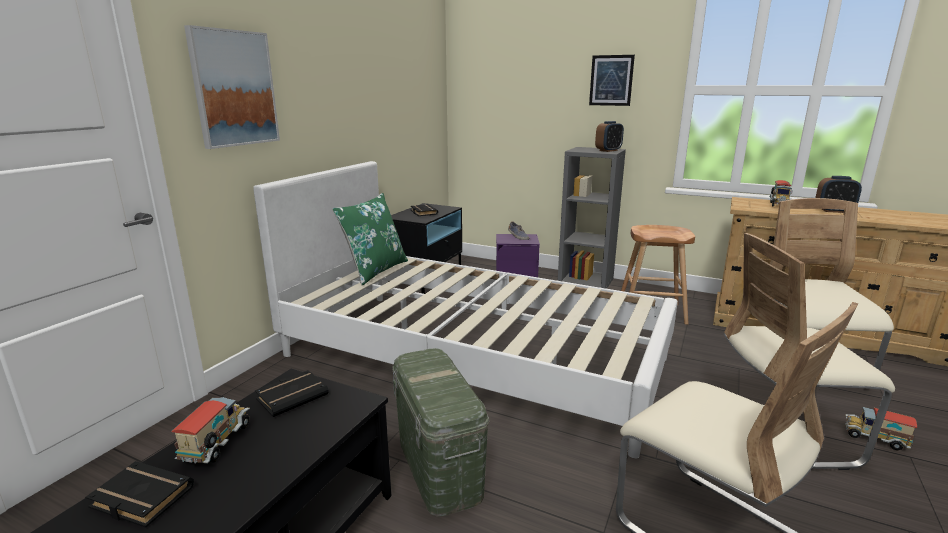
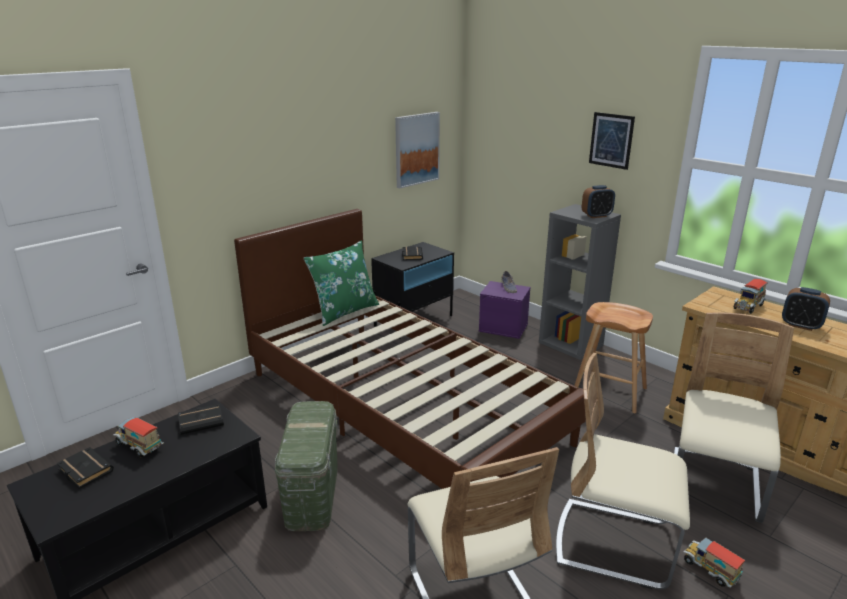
camera: 20 degrees right, 5 degrees up
toy truck [171,397,250,464] -> toy truck turned 90 degrees counterclockwise [113,417,164,457]
picture [184,25,280,149] -> picture moved to [395,112,440,188]
white bed [253,161,678,458] -> brown bed [234,209,586,489]

